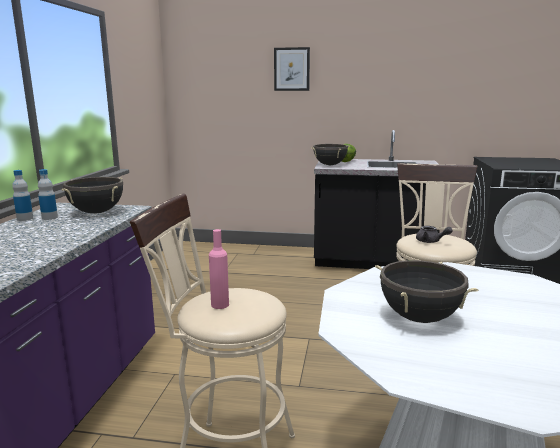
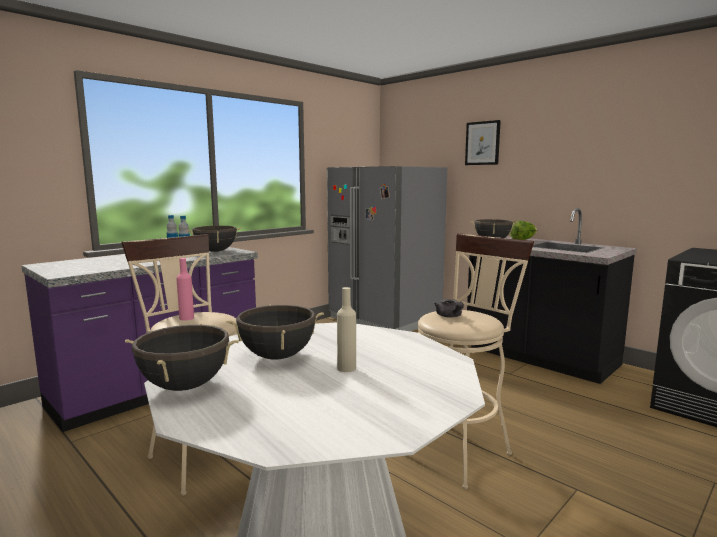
camera: 35 degrees right, 5 degrees down
none -> black cooking pot [125,323,239,391]
none -> grey fridge [327,166,447,331]
none -> beige bottle [337,287,356,372]

